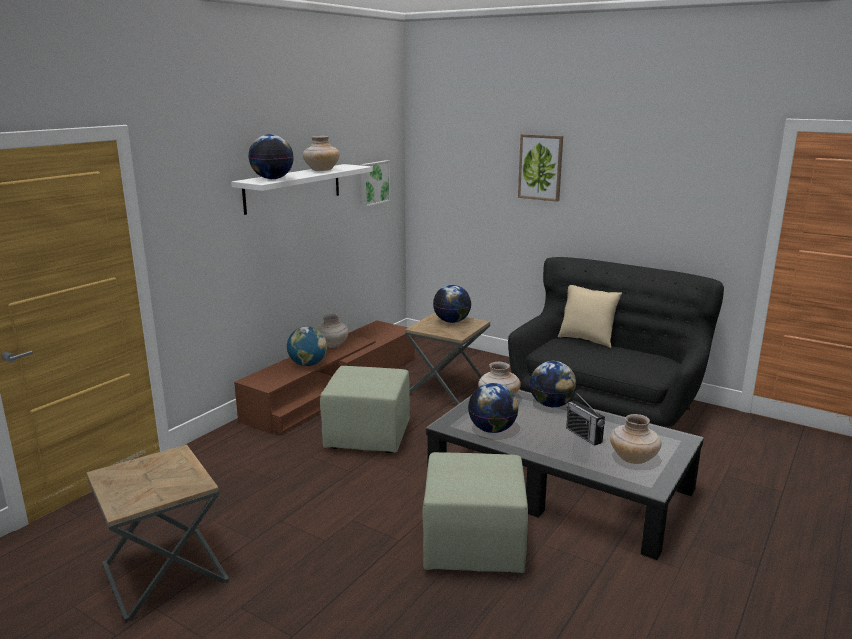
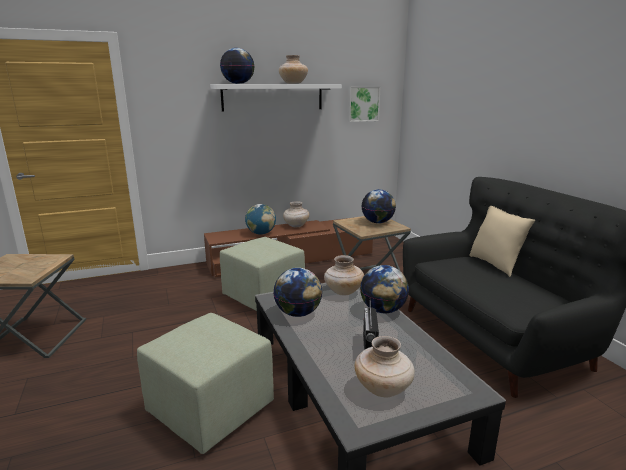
camera: 35 degrees right, 0 degrees up
picture [518,134,563,202] -> none

